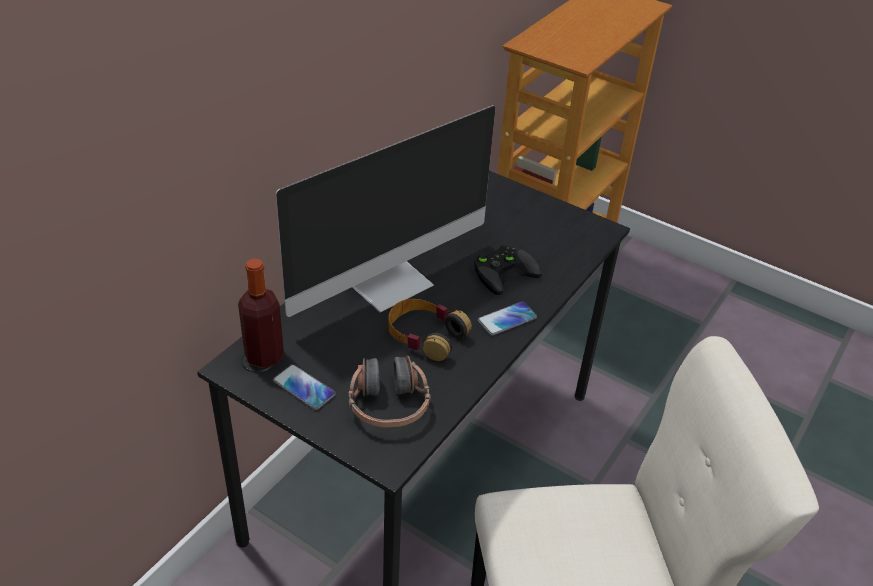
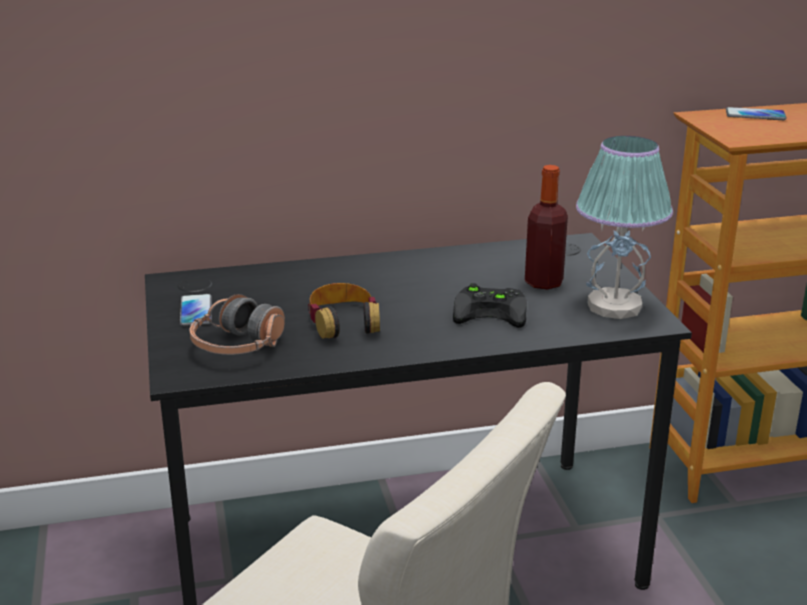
camera: 45 degrees right, 15 degrees down
bottle [238,258,284,368] -> bottle moved to [525,165,568,290]
monitor [276,105,496,317] -> none
phone [478,302,537,336] -> phone moved to [726,107,787,120]
none -> table lamp [576,136,673,319]

